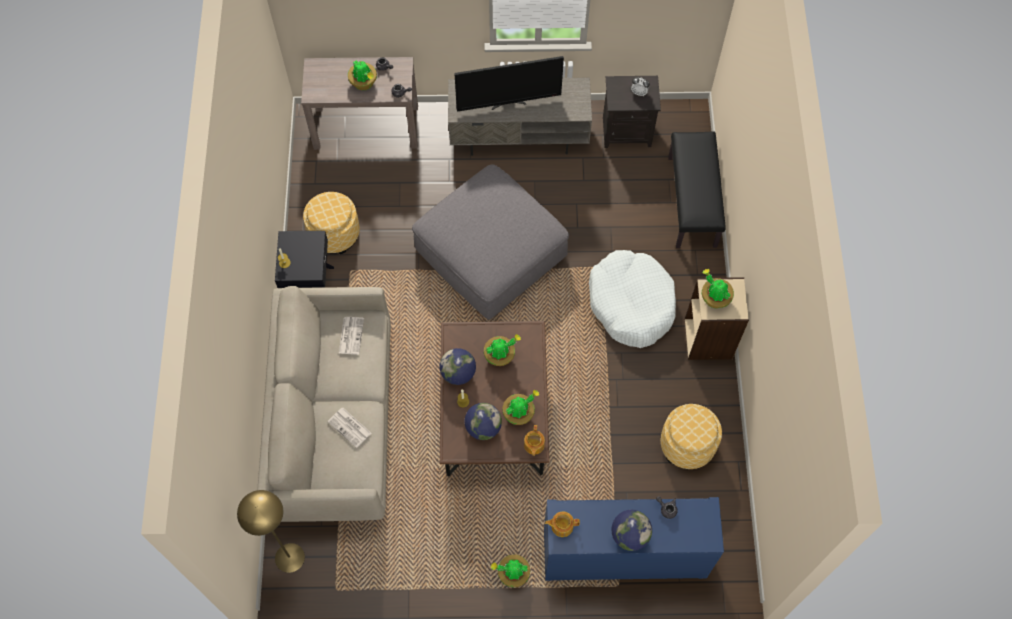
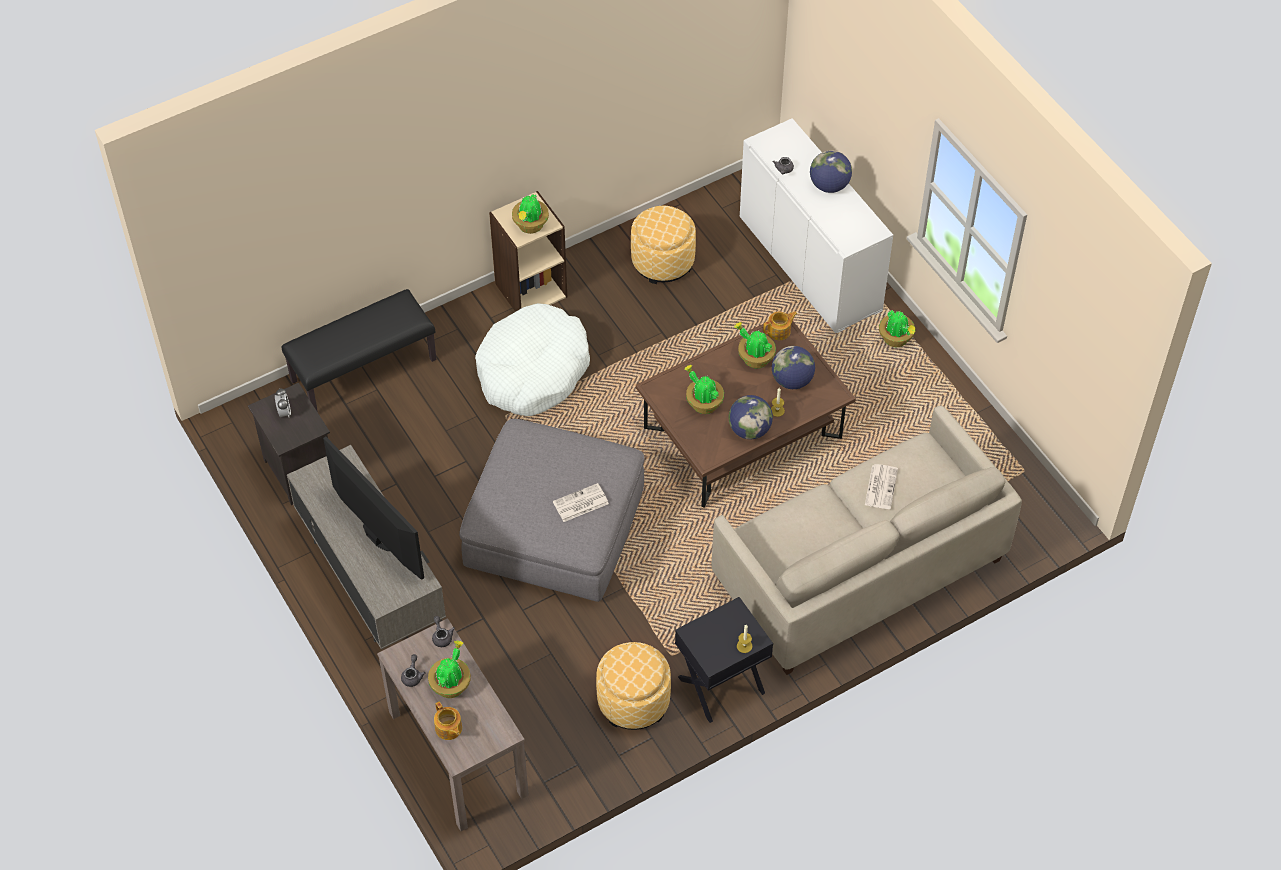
camera: 120 degrees left, 10 degrees down
yellow floor lamp [237,490,305,573] -> none
newspaper [339,317,364,355] -> newspaper moved to [553,483,609,522]
blue cabinet [544,497,724,581] -> white cabinet [740,118,893,333]
teapot [545,511,580,537] -> teapot moved to [434,702,462,740]

